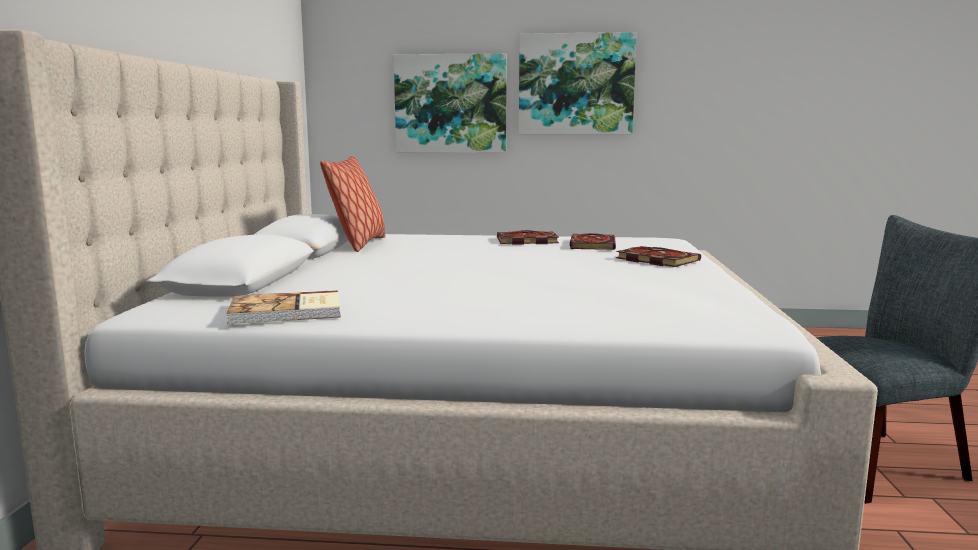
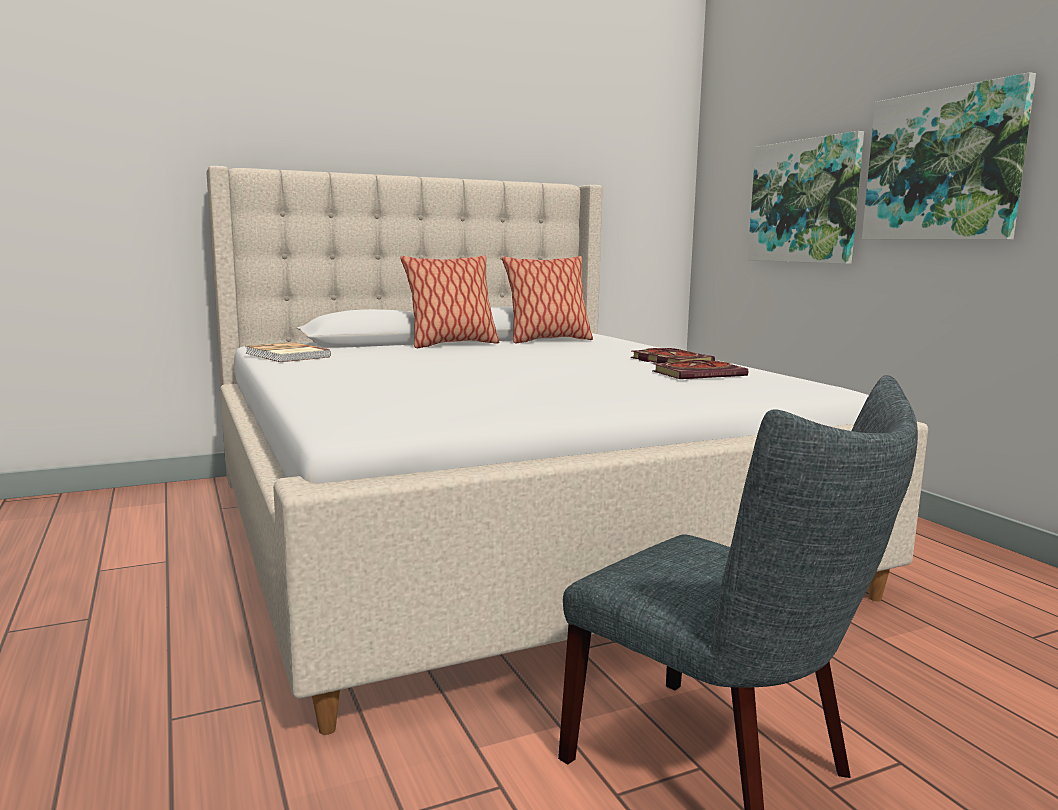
camera: 60 degrees right, 0 degrees up
book [616,246,701,267] -> none
none -> pillow [400,255,500,348]

